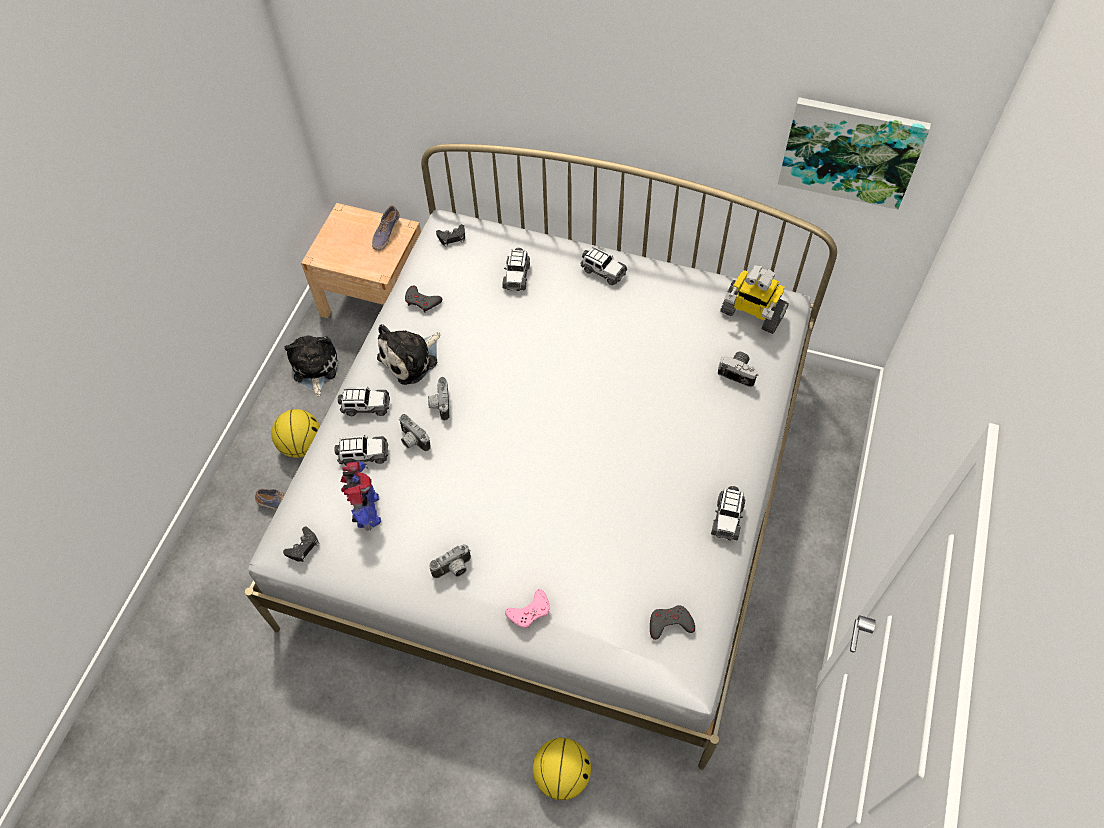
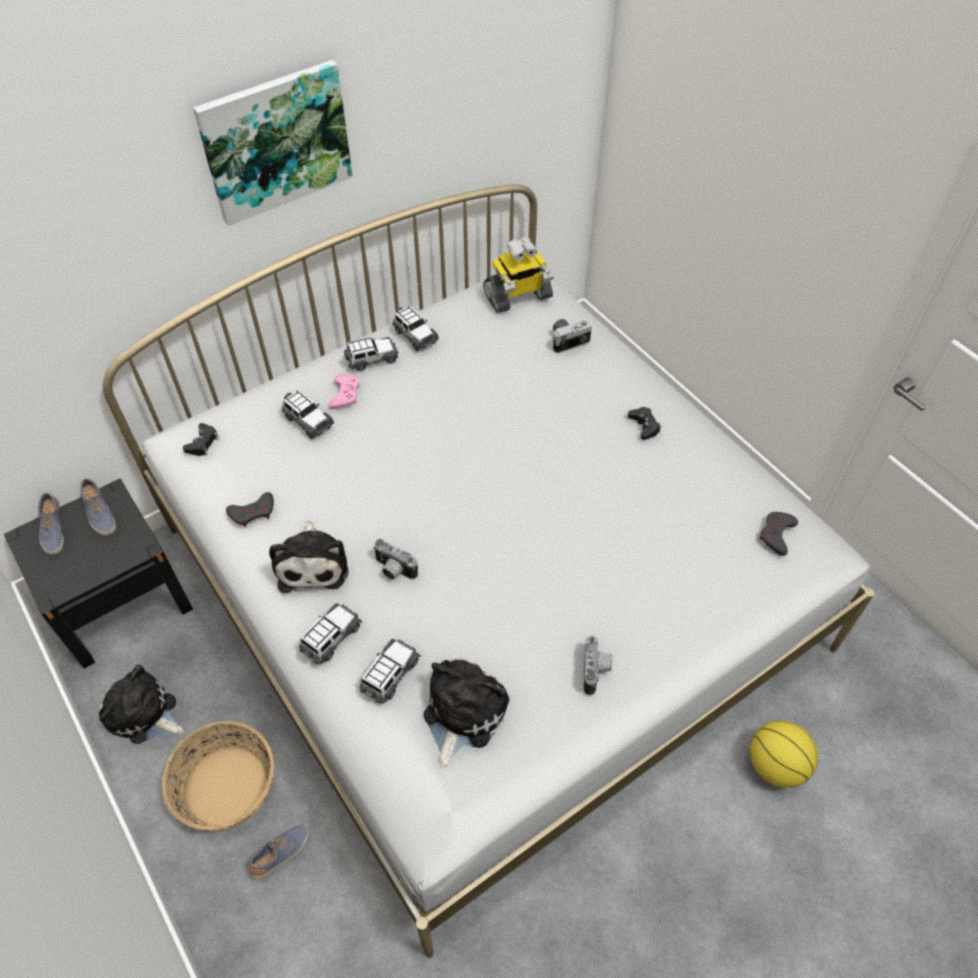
camera: 55 degrees left, 5 degrees down
basketball [271,409,320,458] -> basket [162,721,274,831]
black game controller [283,526,320,562] -> black game controller moved to [628,407,661,440]
beige nightstand [301,203,421,318] -> black nightstand [4,479,193,669]
toy robot [341,462,381,531] -> plush toy [424,658,509,767]
camera [399,414,431,451] -> none
pink game controller [505,589,550,628] -> pink game controller moved to [328,374,359,409]
toy car [711,486,746,541] -> toy car moved to [392,306,439,351]
picture [778,97,931,210] -> picture moved to [193,60,353,226]
none -> shoe [38,493,64,555]

